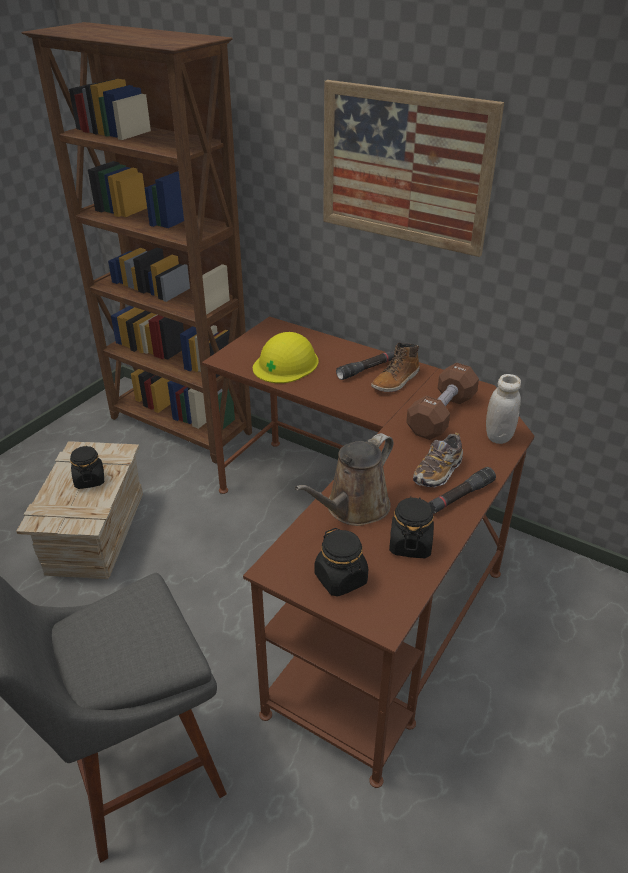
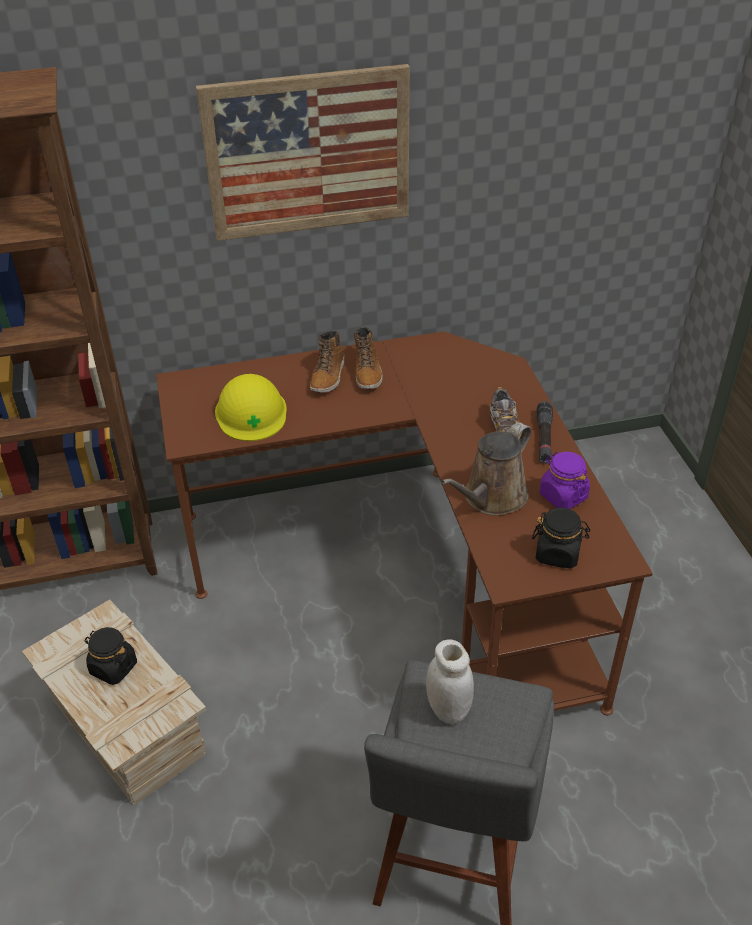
camera: 45 degrees left, 5 degrees up
brown watering can [295,433,393,526] -> brown watering can turned 45 degrees clockwise [441,422,531,516]
black flashlight [336,350,394,380] -> boot [310,331,345,393]
black jar [389,496,434,558] -> purple jar [540,452,590,509]
brown dumbbell [406,363,479,440] -> none
white jar [486,374,521,444] -> white jar moved to [426,639,474,724]

